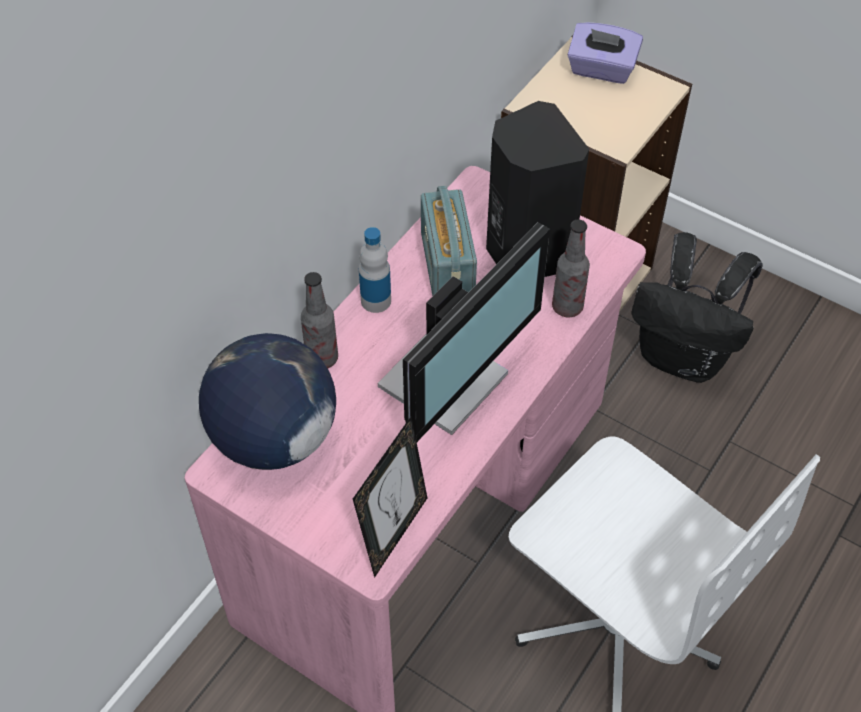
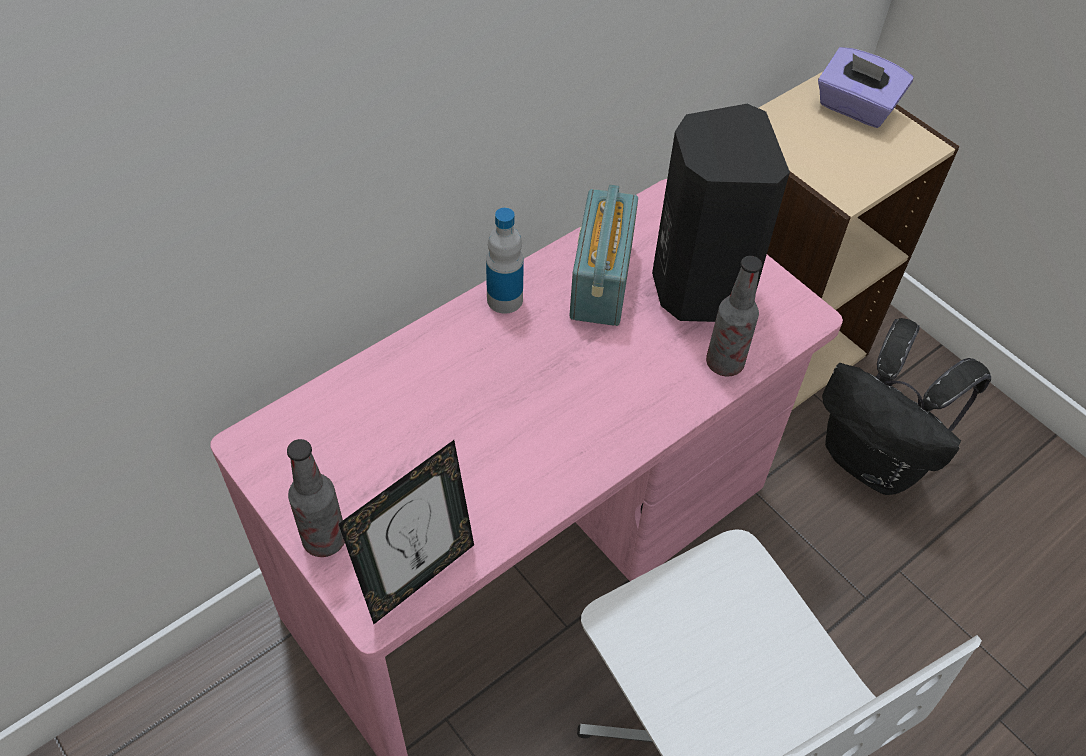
camera: 15 degrees right, 0 degrees up
globe [199,333,336,470] -> none
bottle [301,272,338,368] -> bottle moved to [287,439,345,557]
monitor [378,222,550,442] -> none

